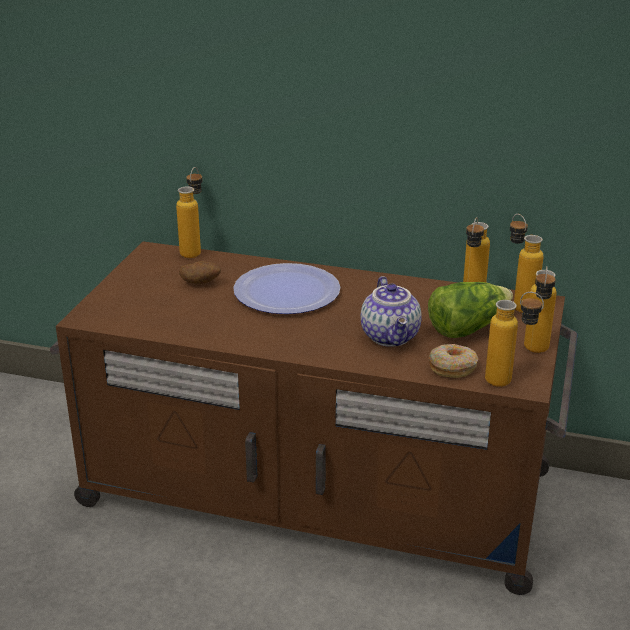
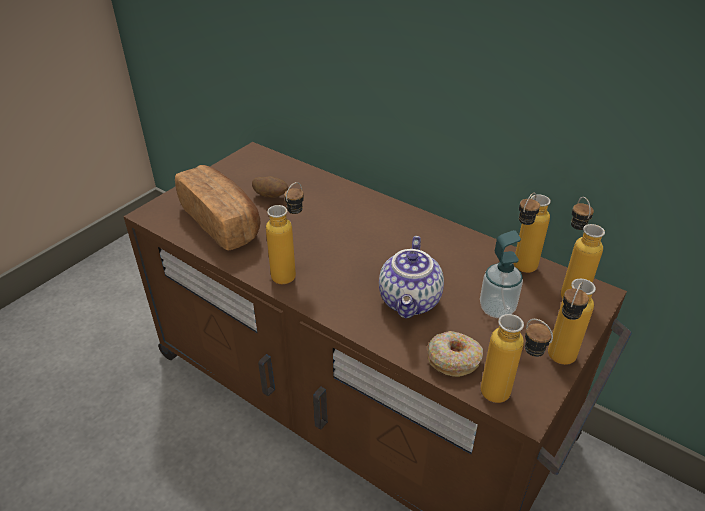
camera: 20 degrees right, 10 degrees up
bottle [176,167,202,258] -> bottle moved to [266,182,304,284]
plate [233,263,340,314] -> none
lettuce [428,282,513,338] -> soap dispenser [480,230,523,318]
none -> bread [175,165,261,251]

